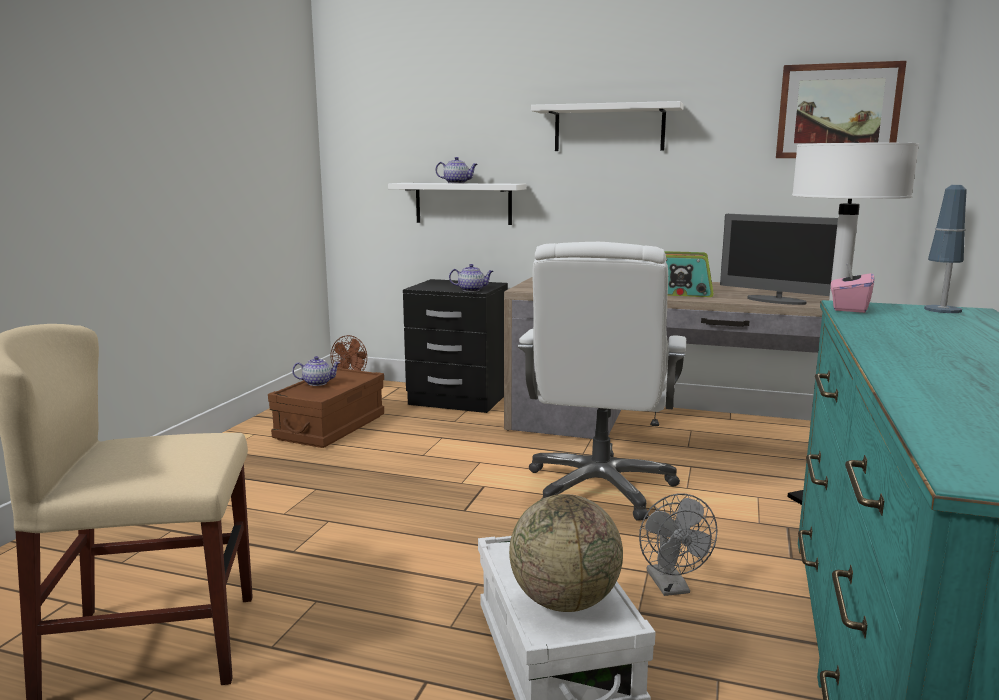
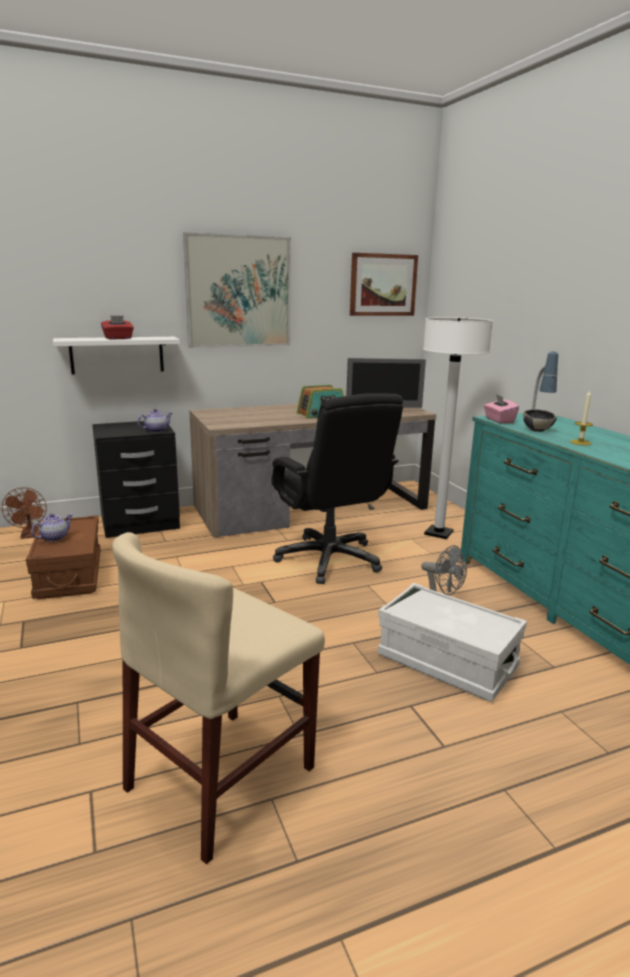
camera: 40 degrees left, 5 degrees up
teapot [436,157,478,183] -> red tissue box [101,315,134,339]
globe [509,494,623,612] -> none
white office chair [518,242,686,521] -> black office chair [271,393,403,584]
white shelf [531,101,684,151] -> picture [183,232,291,348]
none -> bowl [523,409,557,432]
none -> candle [570,390,593,445]

